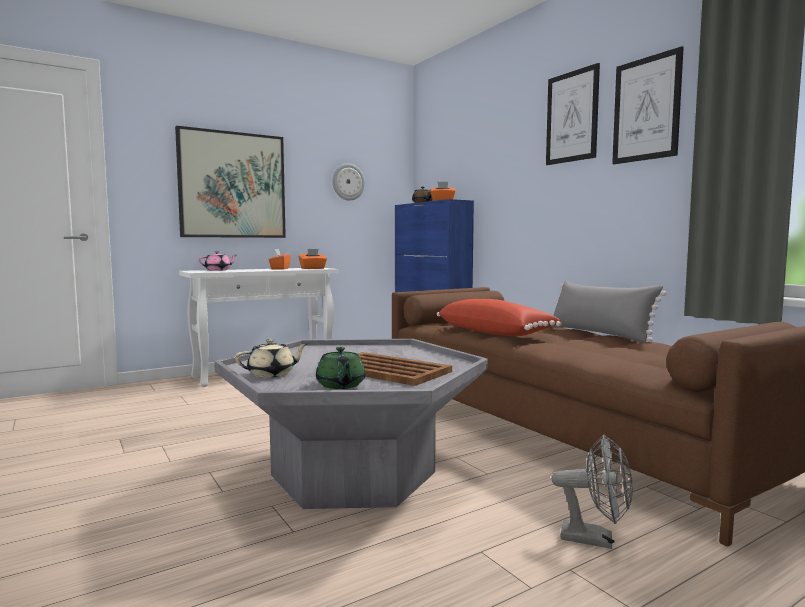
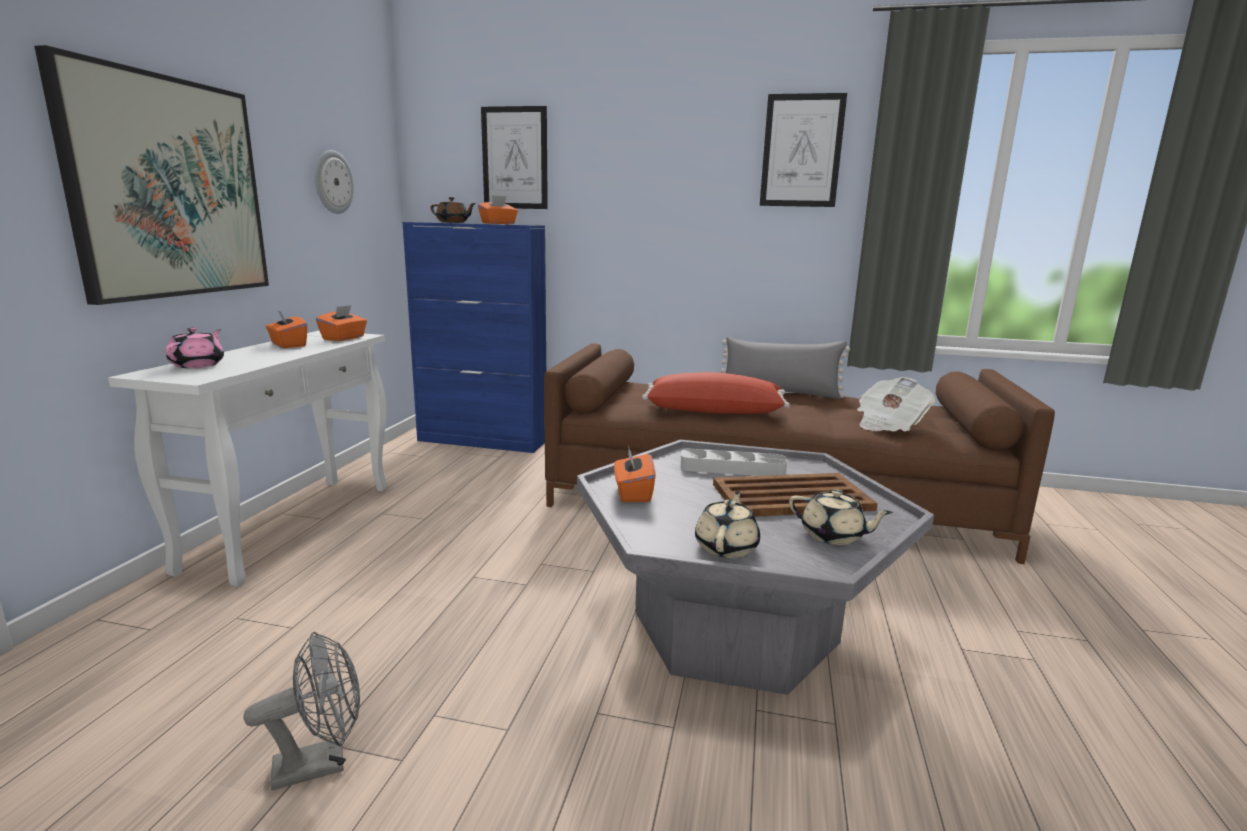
camera: 45 degrees left, 10 degrees up
green teapot [316,347,366,389] -> beige teapot [789,489,893,545]
picture [546,63,600,165] -> picture moved to [481,106,548,209]
grey fan [551,435,633,549] -> grey fan moved to [243,632,360,791]
none -> orange tissue box [614,448,655,502]
none -> grey tray [681,448,787,476]
none -> newspaper [857,377,935,431]

